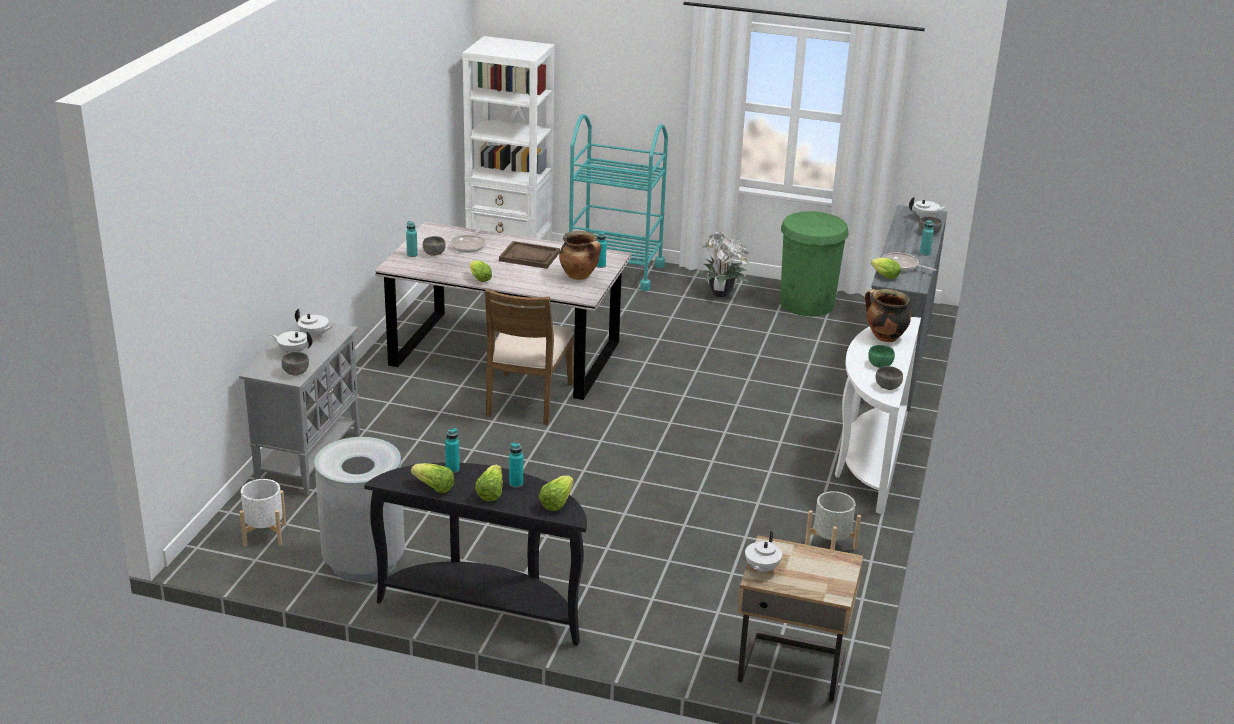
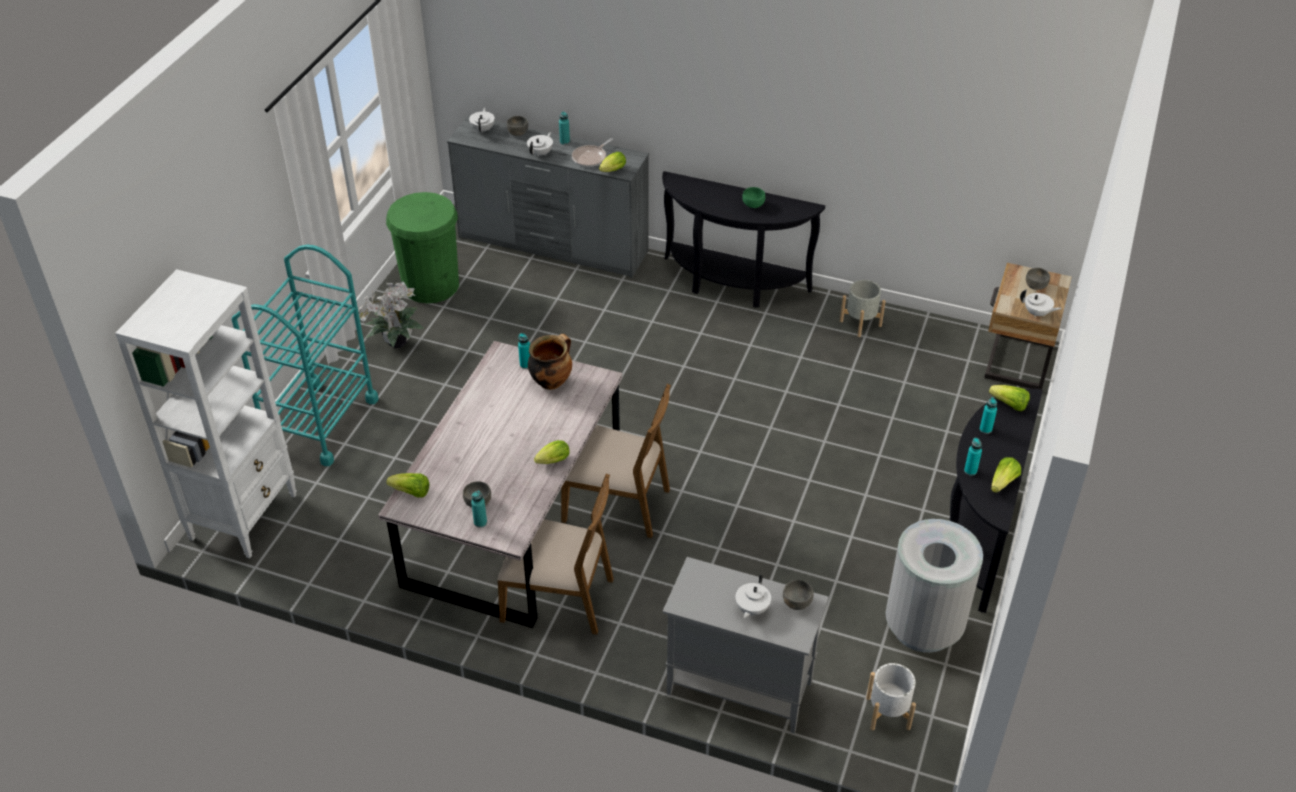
camera: 85 degrees left, 15 degrees up
white teapot [295,309,333,338] -> white teapot moved to [527,132,553,157]
frying pan [450,227,486,253] -> none
lettuce [475,464,503,501] -> lettuce moved to [386,473,430,498]
brown tray [499,241,560,269] -> none
white console table [835,317,921,514] -> black console table [662,171,825,308]
cooking pot [865,289,911,342] -> none
grey bowl [876,366,903,390] -> grey bowl moved to [1026,268,1050,290]
none -> brown chair [497,474,614,635]

